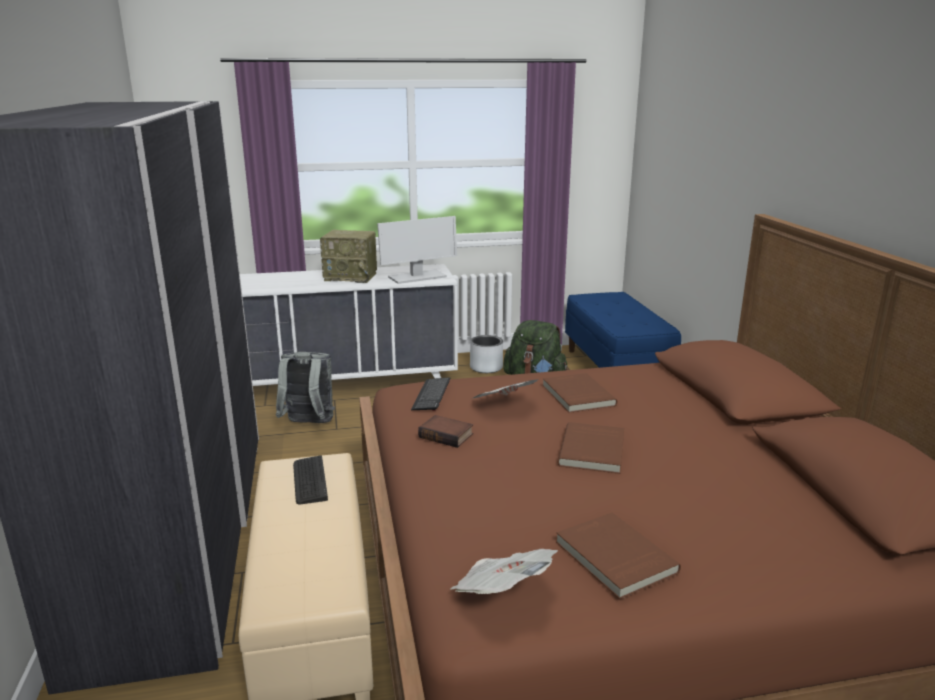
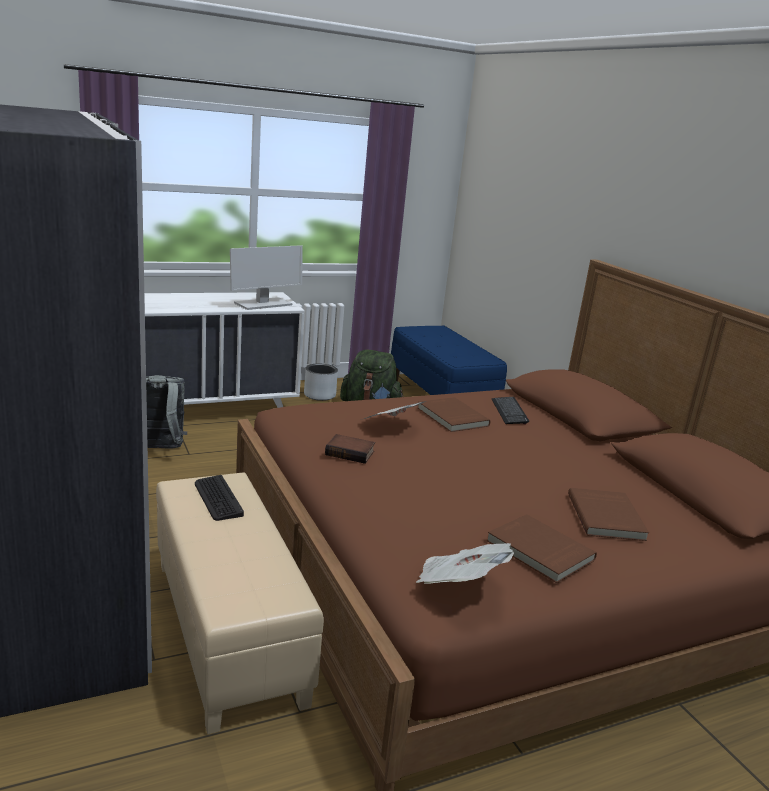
camera: 15 degrees left, 0 degrees up
radio [320,230,377,283] -> none
keyboard [411,377,450,411] -> keyboard moved to [492,397,529,424]
brown book [558,422,624,474] -> brown book moved to [568,488,649,541]

